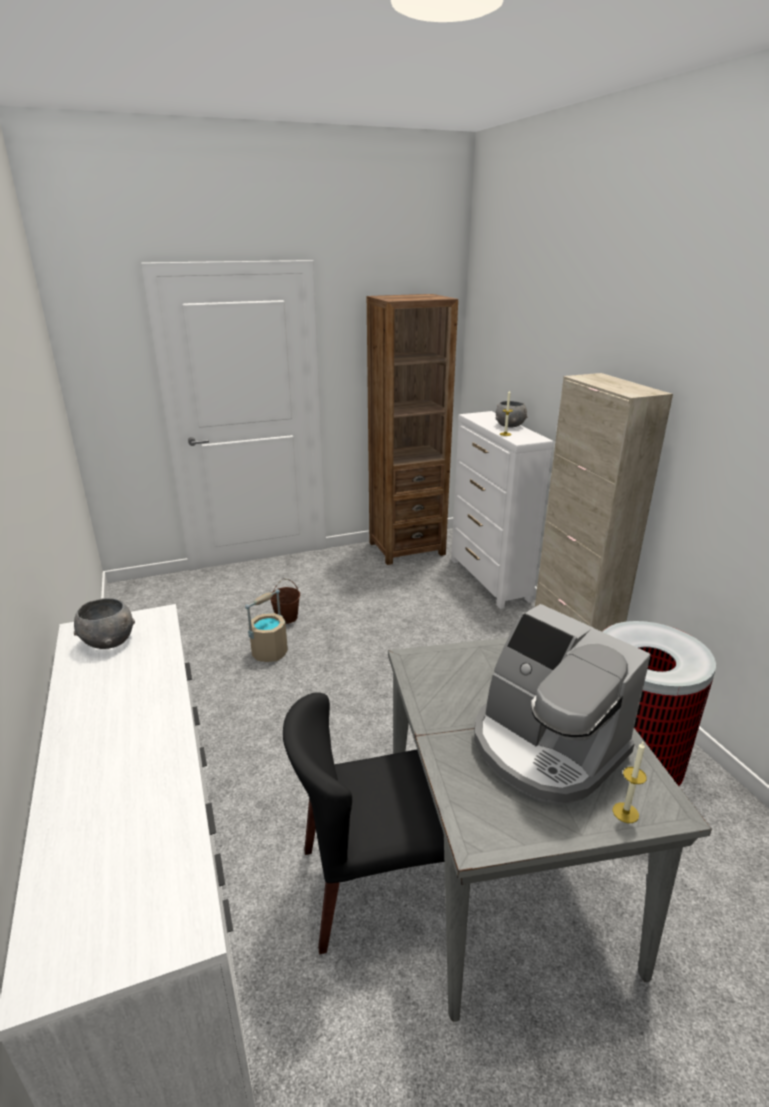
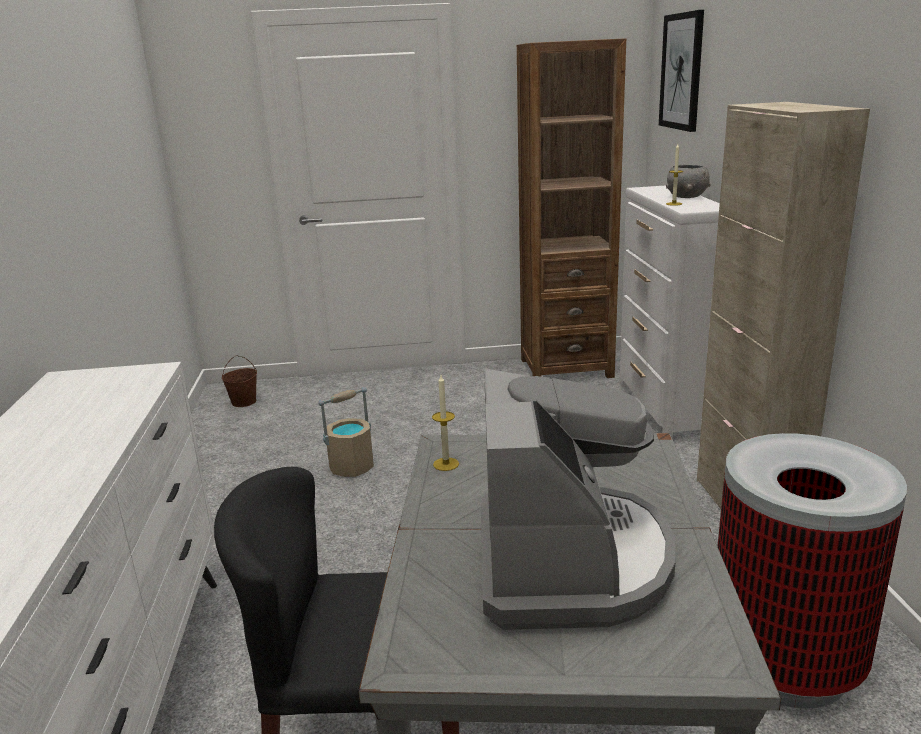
camera: 15 degrees right, 5 degrees down
grey bowl [74,598,135,649] -> none
brown bucket [270,579,300,624] -> brown bucket moved to [222,355,257,407]
coffee machine [474,604,651,805] -> coffee machine turned 150 degrees counterclockwise [480,369,676,630]
candle [613,742,647,823] -> candle moved to [432,375,459,471]
none -> picture [659,10,704,132]

